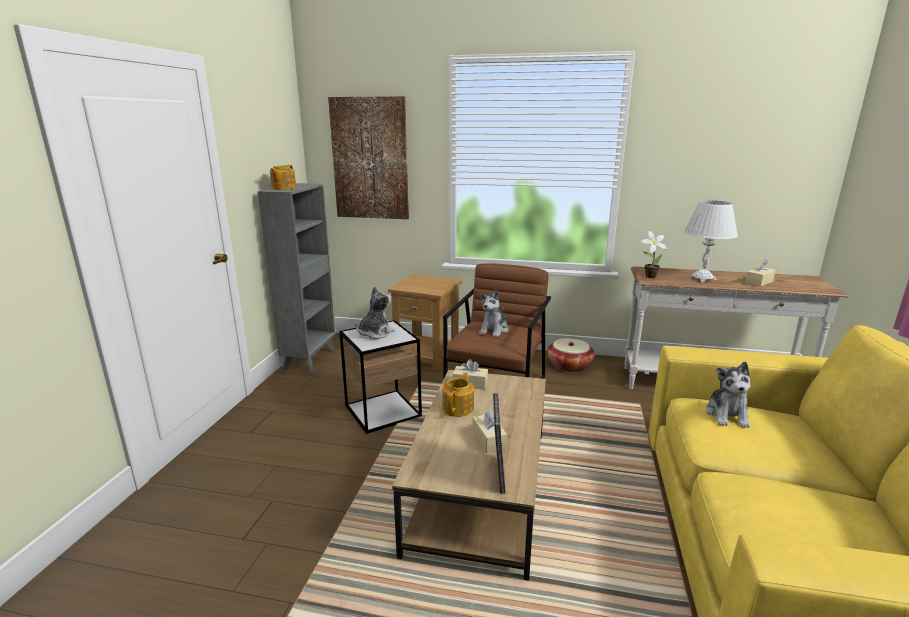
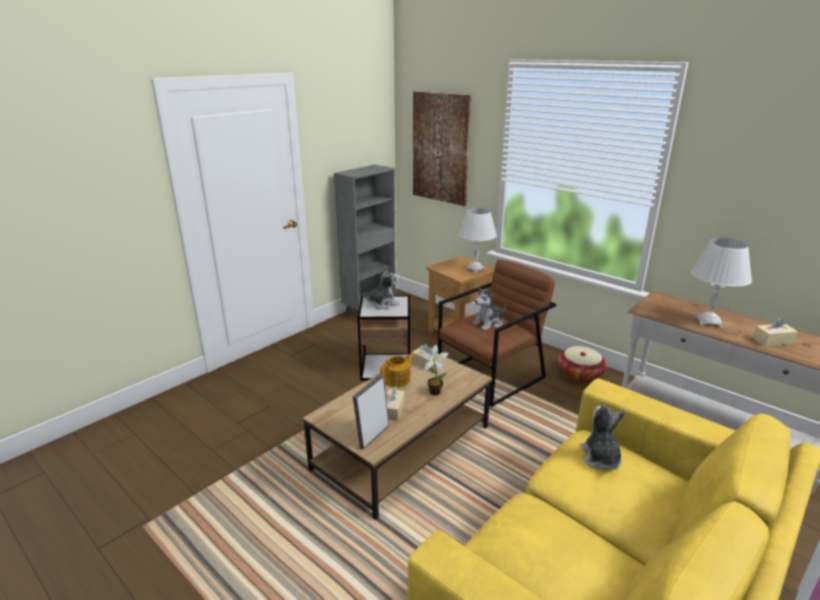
camera: 30 degrees right, 5 degrees up
teapot [270,165,296,190] -> none
potted plant [641,231,668,278] -> potted plant moved to [422,345,449,395]
plush toy [706,361,750,428] -> plush toy turned 135 degrees clockwise [580,405,625,470]
none -> white table lamp [458,208,497,273]

